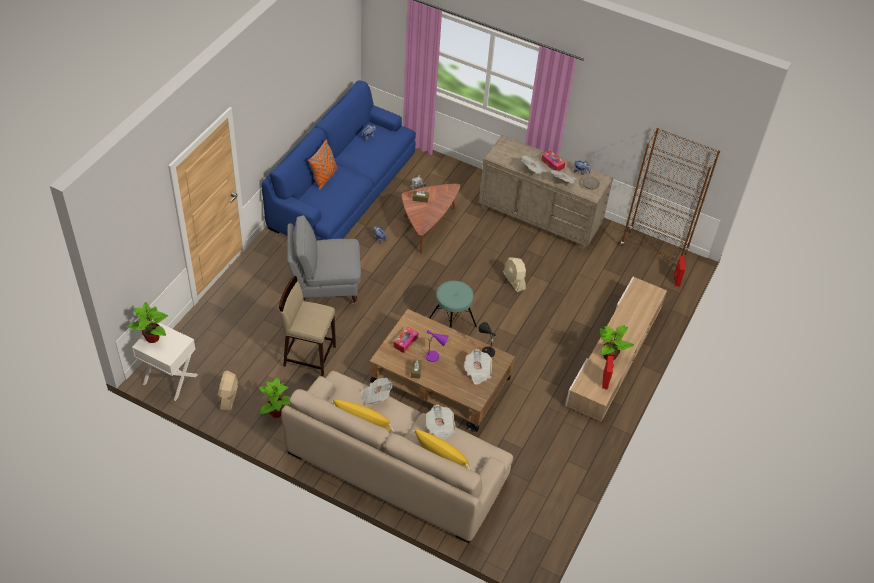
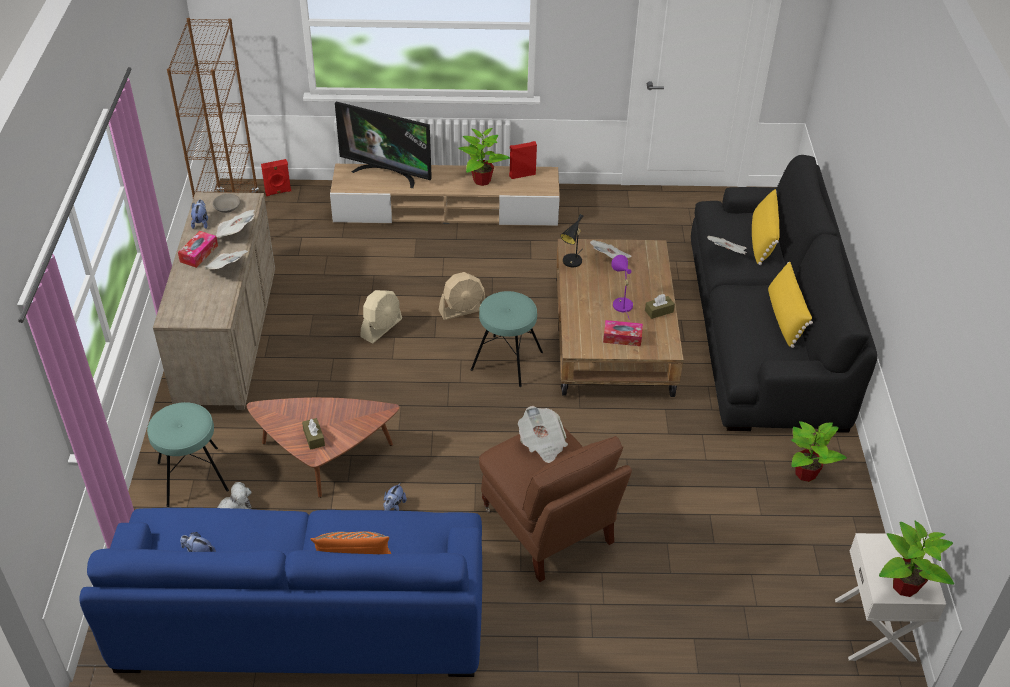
camera: 115 degrees left, 5 degrees down
beige fan [217,370,238,410] -> beige fan moved to [439,272,485,320]
beige stool [279,276,336,376] -> none
beige sofa [281,371,513,543] -> black sofa [691,155,878,433]
grey armchair [287,216,361,305] -> brown armchair [479,426,632,582]
newspaper [360,378,393,405] -> newspaper moved to [518,406,568,463]
none -> turquoise stool [147,402,229,507]
none -> television [335,101,432,188]

